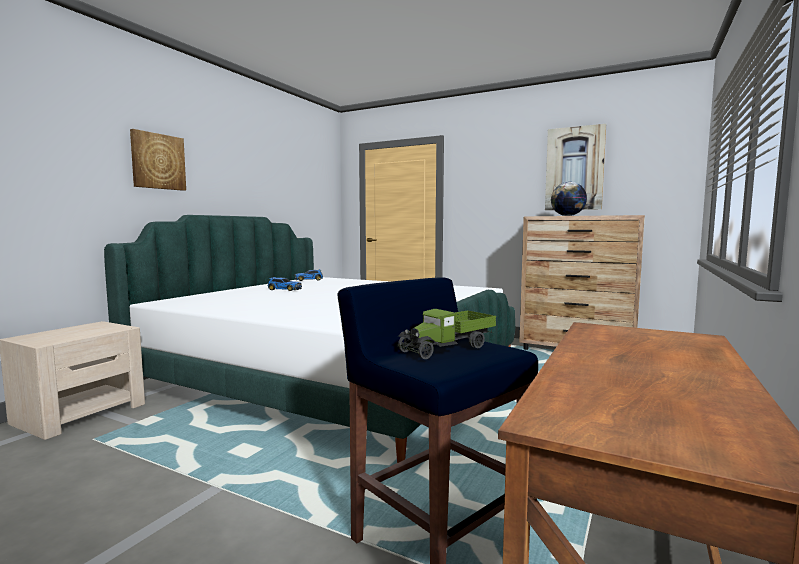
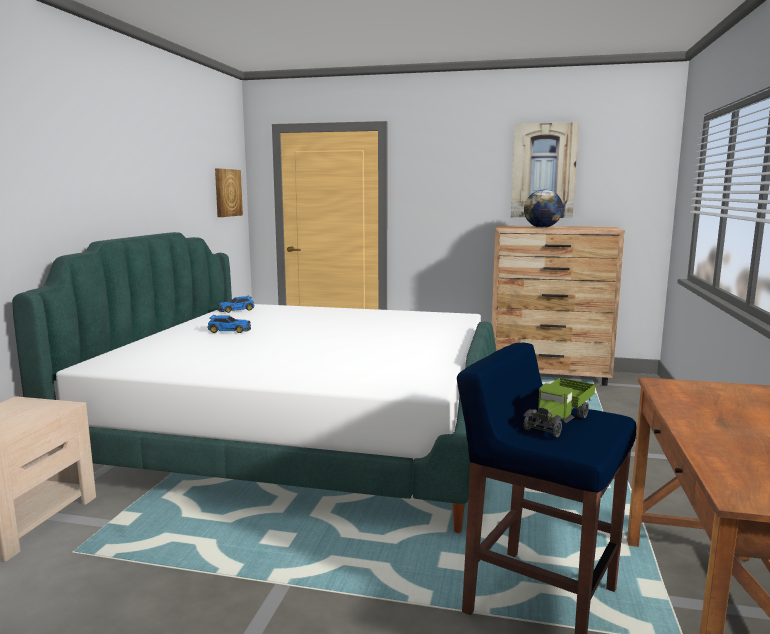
camera: 15 degrees left, 5 degrees up
picture [130,129,186,191] -> picture moved to [215,168,243,217]

